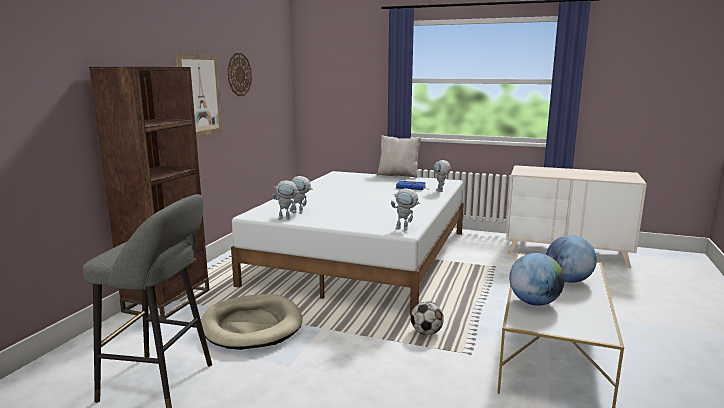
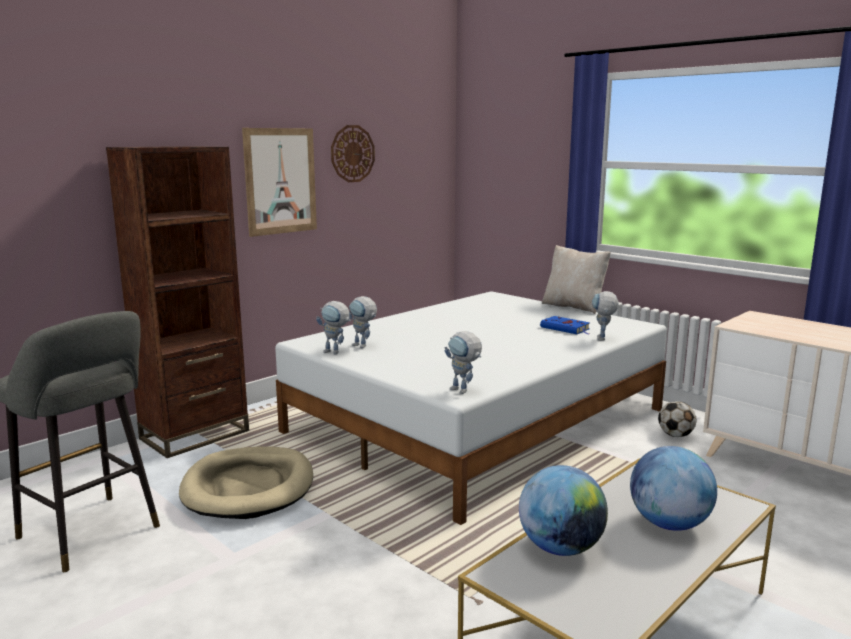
camera: 25 degrees right, 0 degrees up
football [411,301,444,335] -> football moved to [658,401,696,437]

